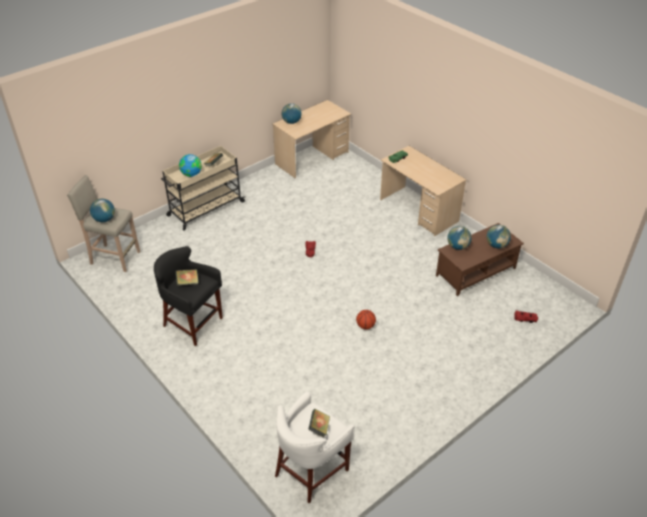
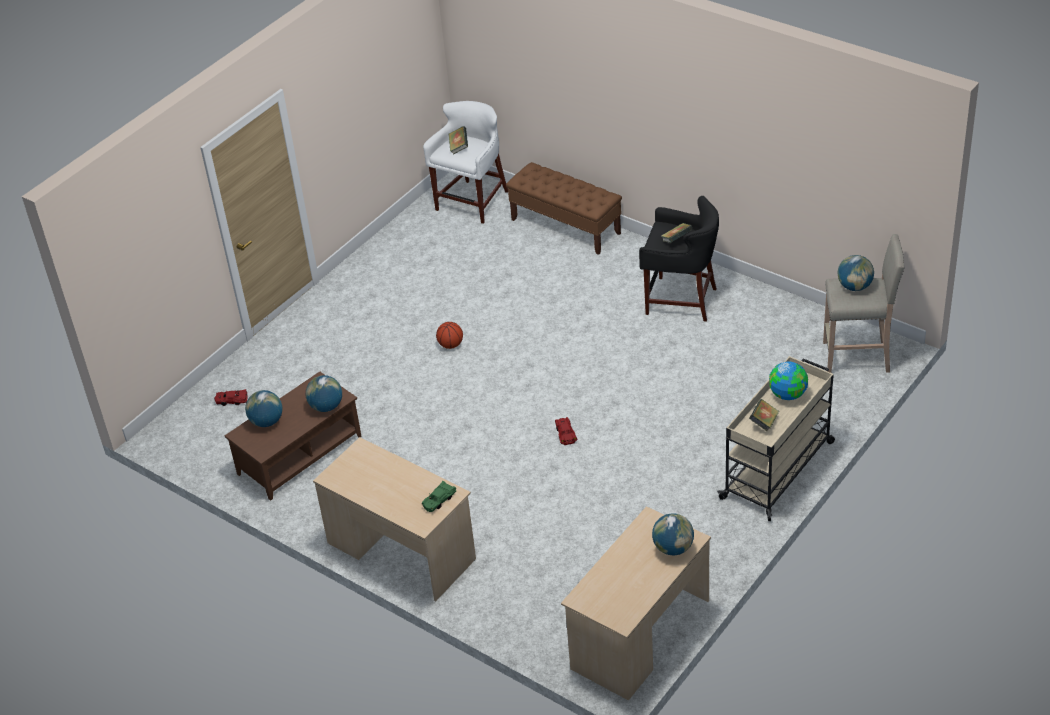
camera: 170 degrees right, 0 degrees up
none -> brown bench [506,162,622,255]

